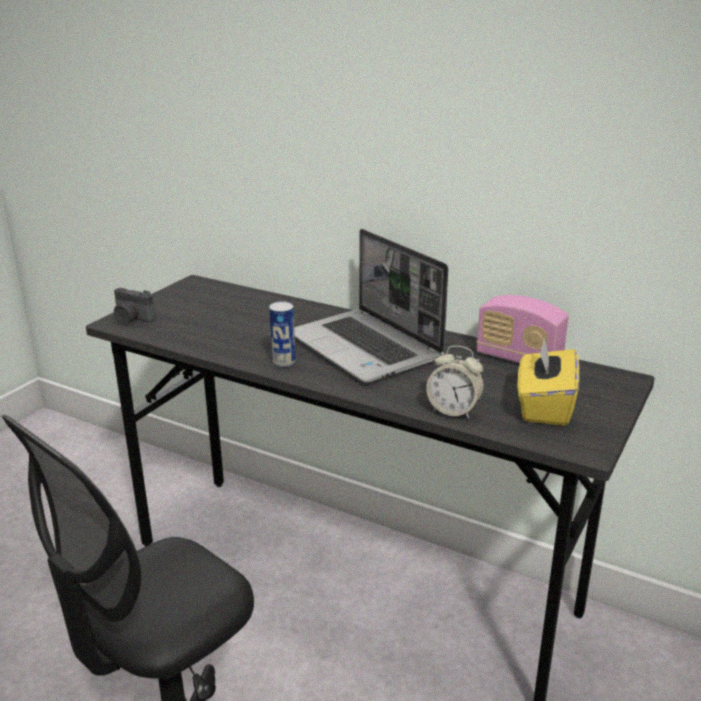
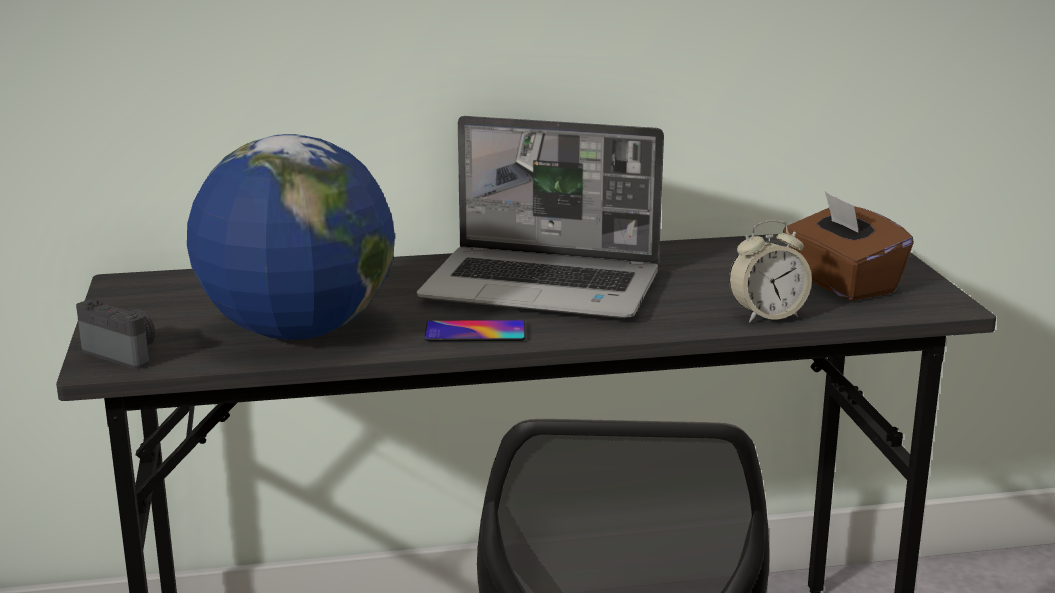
camera: 40 degrees left, 5 degrees down
camera [114,288,155,325] -> camera turned 135 degrees counterclockwise [76,300,155,369]
can [269,301,296,367] -> phone [424,320,525,341]
radio [477,295,569,363] -> none
yellow tissue box [517,338,580,426] -> brown tissue box [783,192,914,301]
none -> globe [187,134,395,340]

